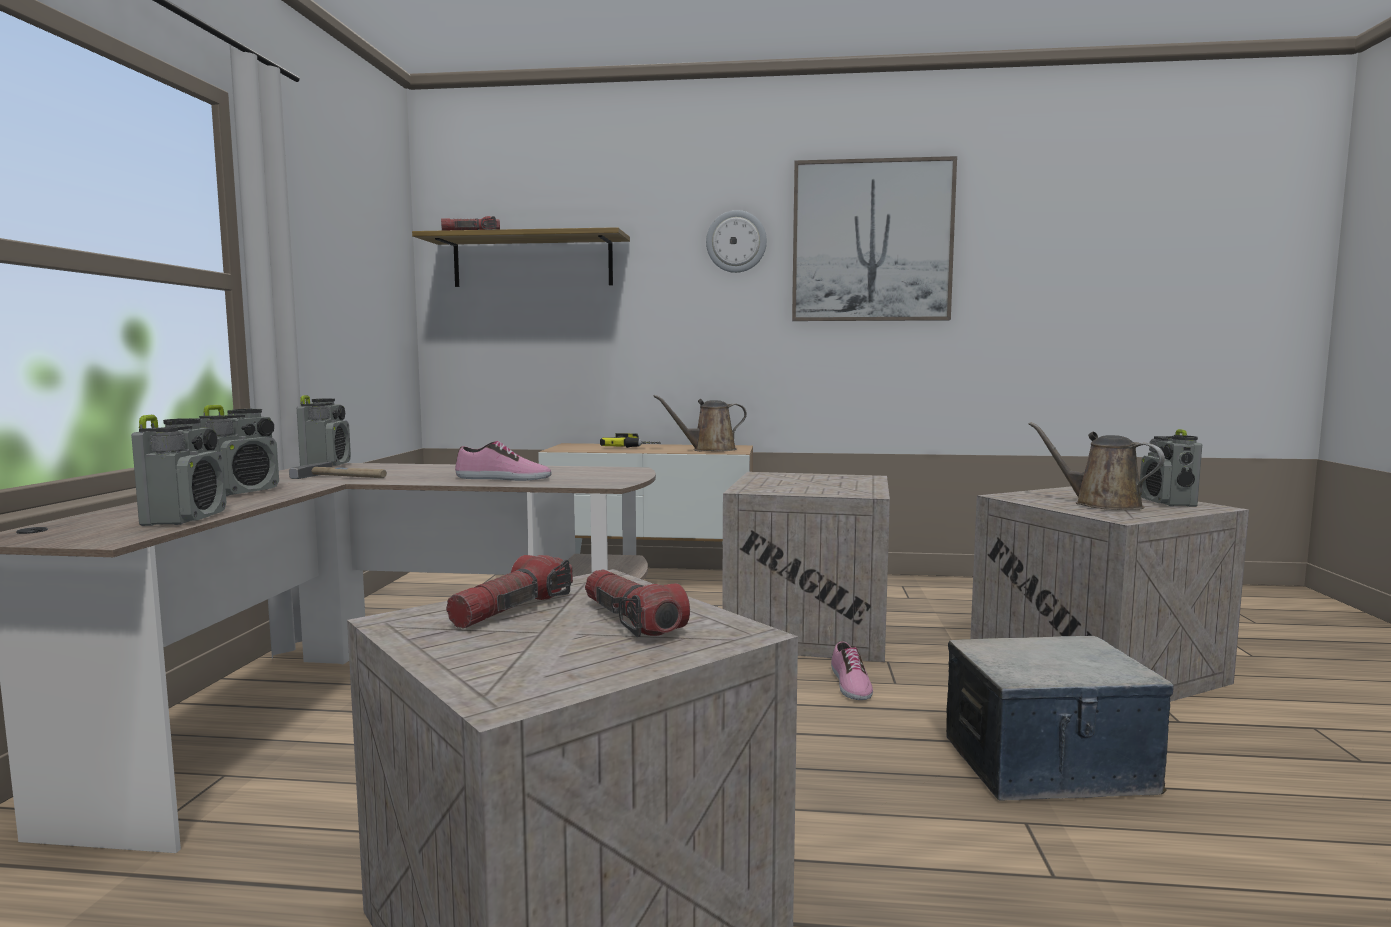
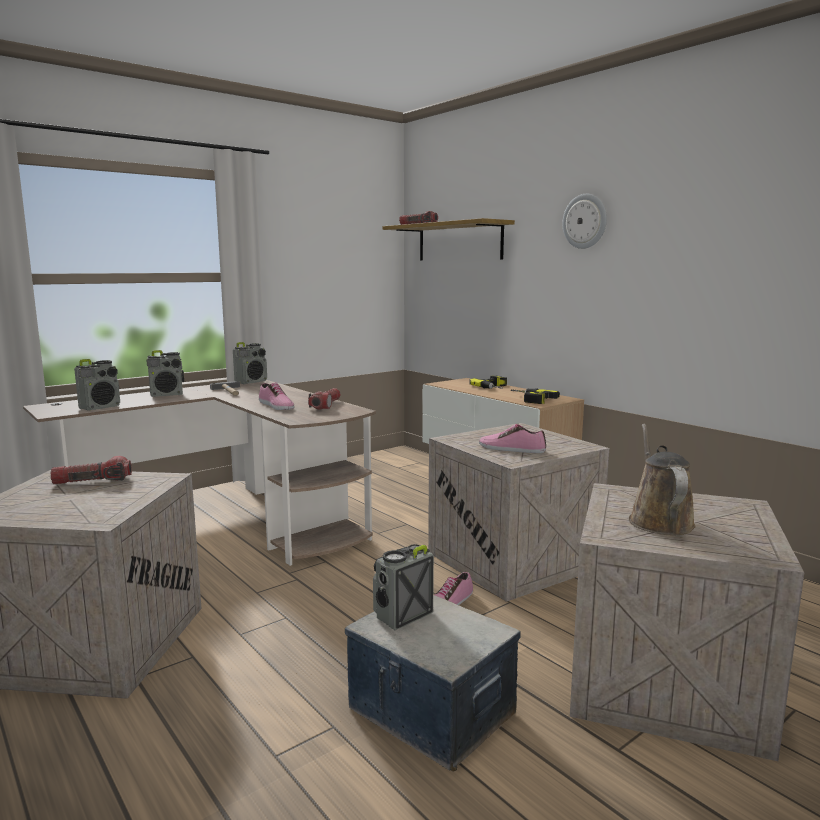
camera: 45 degrees right, 5 degrees up
flashlight [585,570,690,637] -> flashlight moved to [308,388,341,410]
brown watering can [653,395,747,452] -> power drill [511,388,560,404]
picture [792,156,957,321] -> none
radio [1140,429,1202,507] -> radio moved to [373,544,434,630]
none -> shoe [479,424,546,453]

